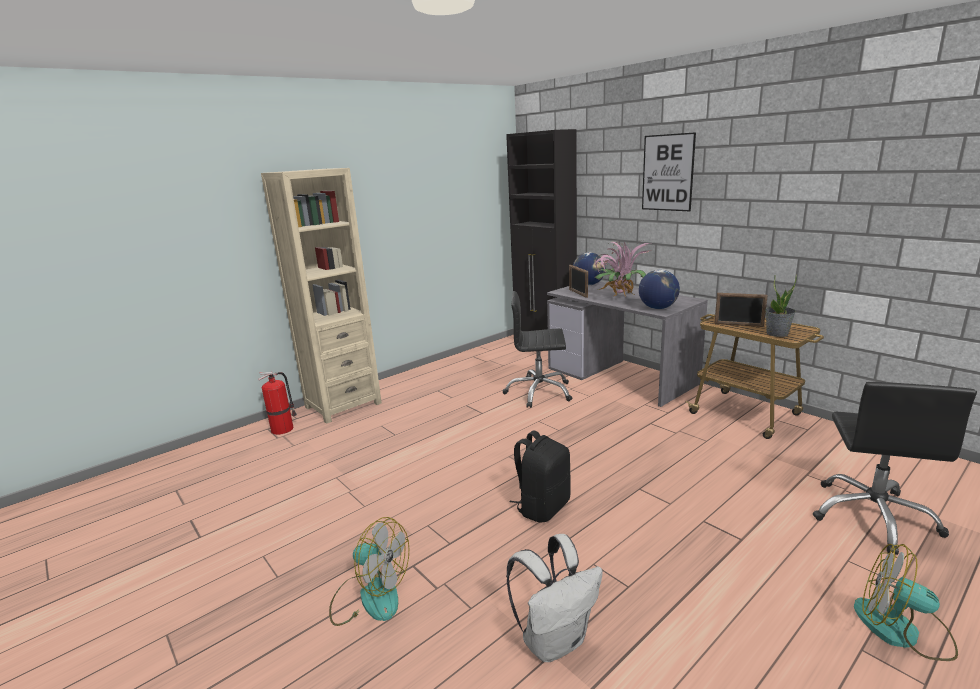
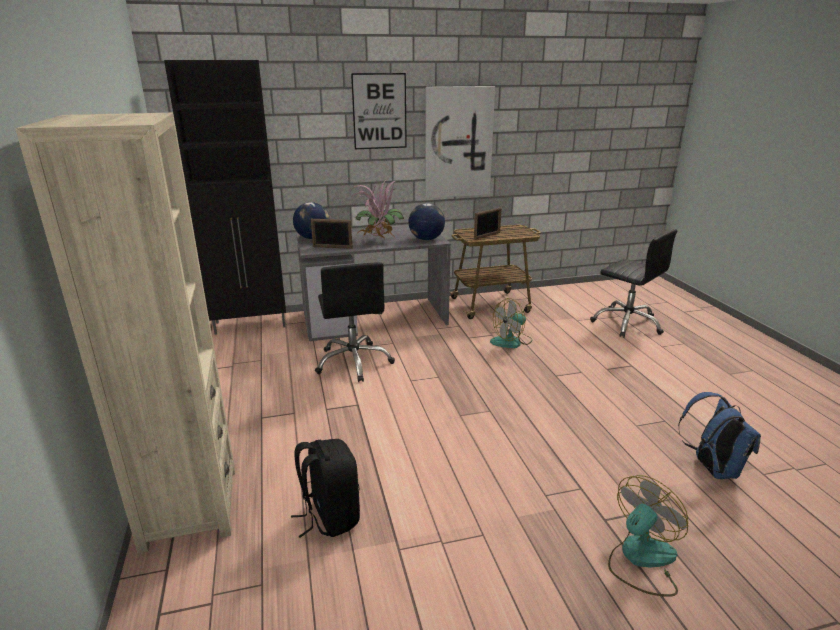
camera: 65 degrees left, 5 degrees up
fire extinguisher [258,372,297,435] -> none
black office chair [503,291,572,408] -> black office chair turned 45 degrees counterclockwise [315,262,395,382]
white backpack [506,534,603,662] -> blue backpack [678,392,761,479]
black backpack [510,430,571,522] -> black backpack moved to [291,439,360,538]
potted plant [765,275,797,337] -> none
fan [854,544,958,661] -> fan moved to [490,298,533,348]
none -> picture [425,86,495,198]

